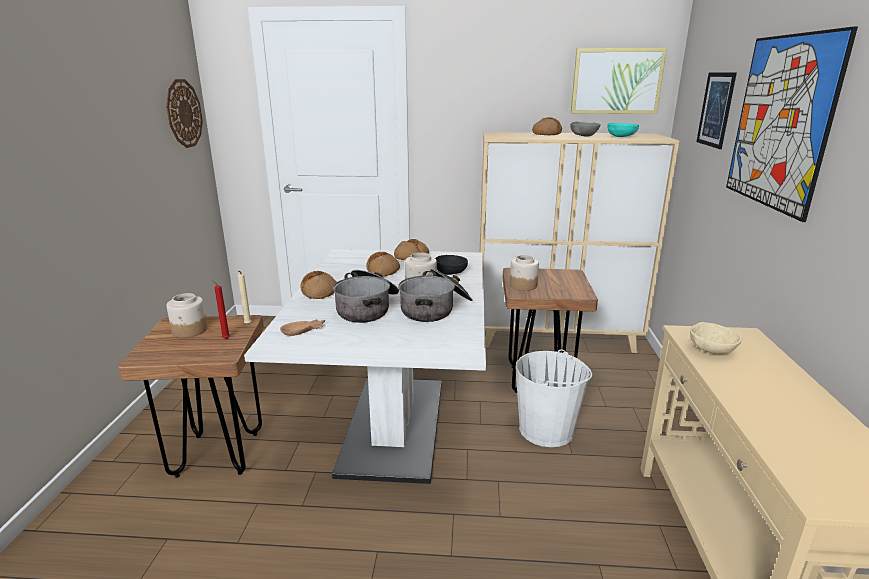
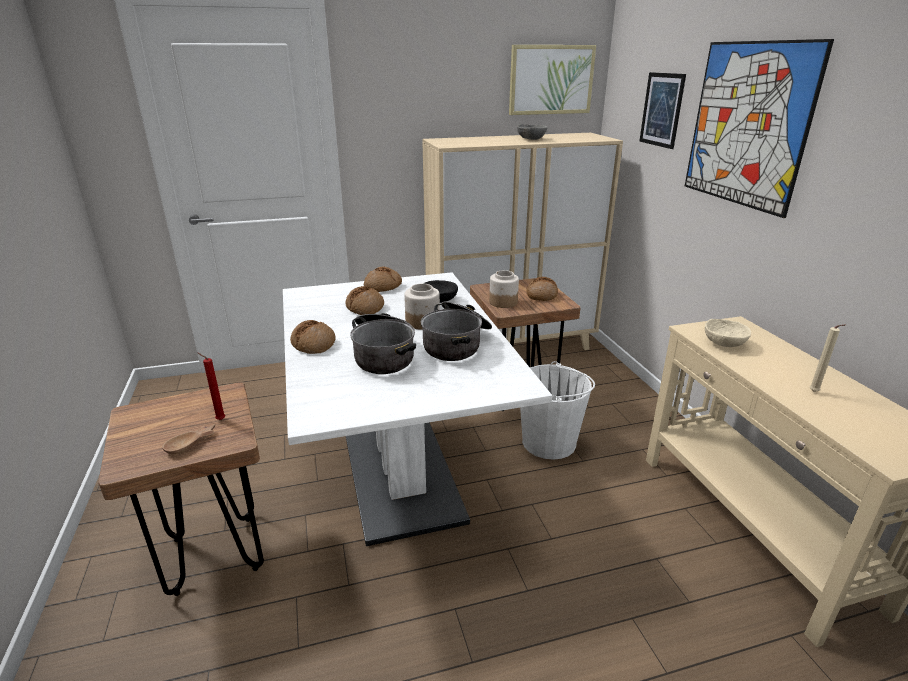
camera: 20 degrees left, 5 degrees up
wall clock [166,79,203,148] -> none
jar [166,293,208,338] -> none
beige candle [238,271,251,324] -> beige candle moved to [810,325,845,392]
brown bowl [280,319,325,336] -> brown bowl moved to [162,424,215,454]
bread [532,117,562,135] -> bread moved to [526,277,558,301]
turquoise bowl [607,123,639,137] -> none

